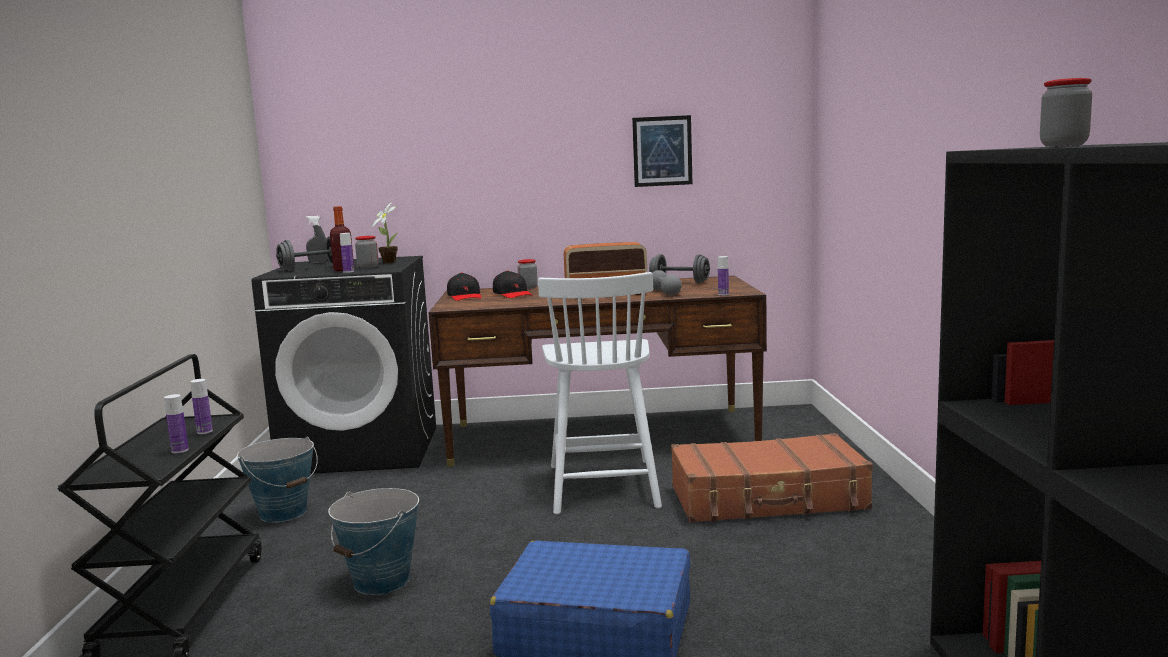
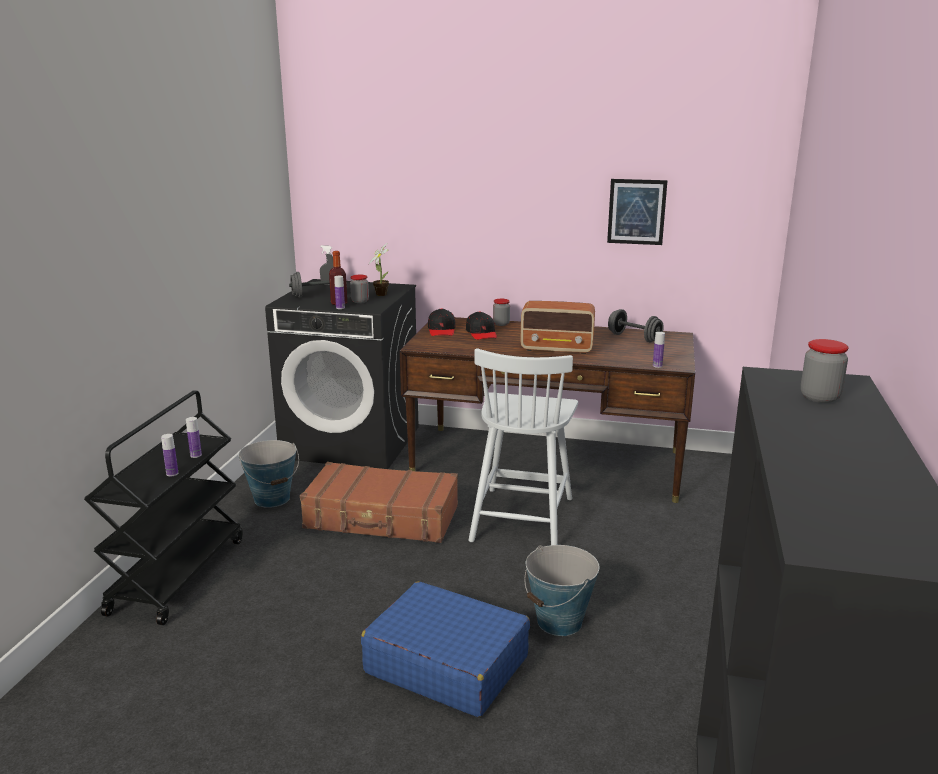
camera: 15 degrees right, 10 degrees up
bucket [328,488,419,595] -> bucket moved to [524,545,599,636]
grey dumbbell [652,270,682,296] -> none
brown suitcase [671,433,873,523] -> brown suitcase moved to [300,462,458,543]

